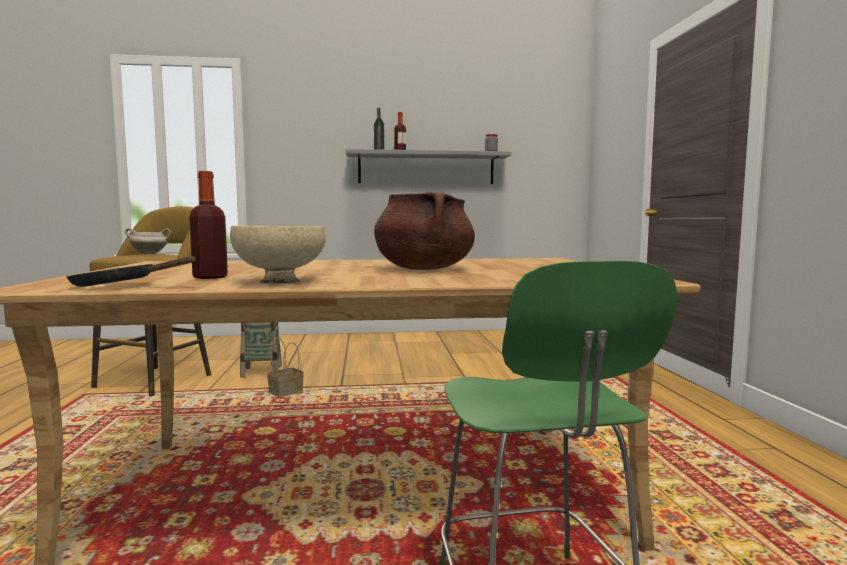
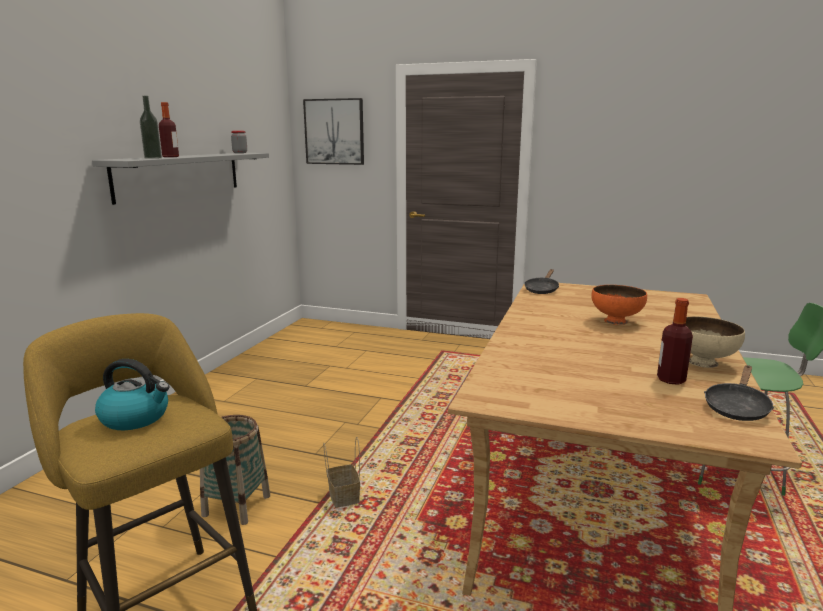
camera: 65 degrees left, 10 degrees up
white cooking pot [125,228,171,254] -> kettle [95,359,170,430]
brown cooking pot [374,192,475,270] -> orange bowl [591,285,647,325]
none -> picture [303,98,364,165]
none -> black frying pan [524,269,559,294]

